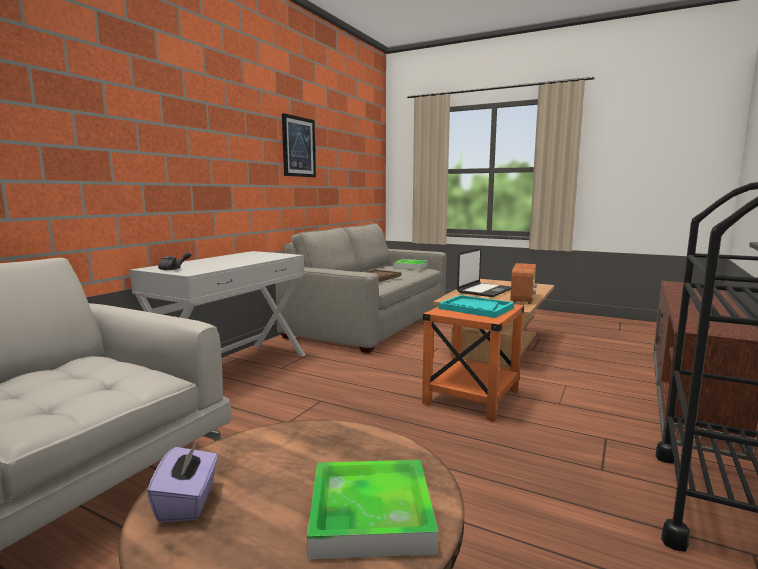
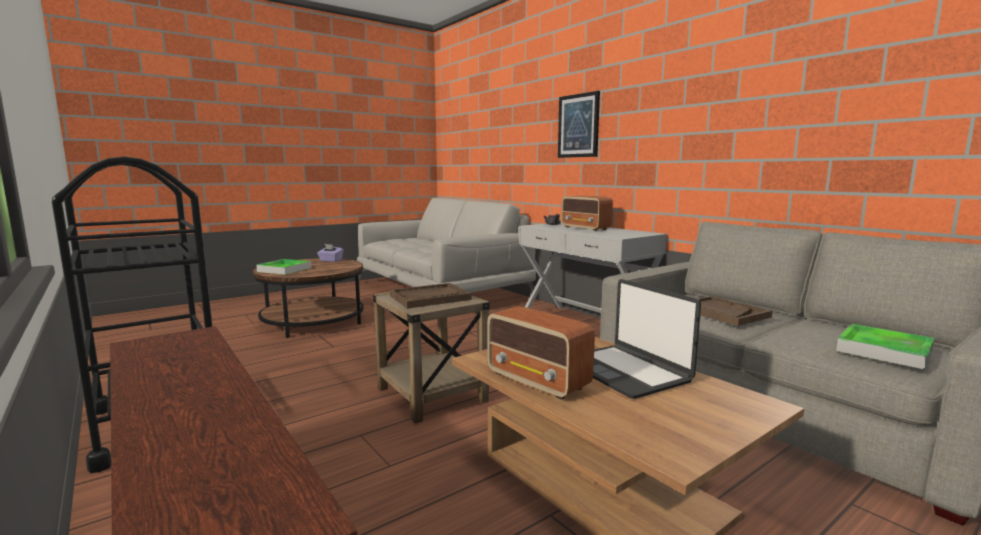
camera: 115 degrees right, 0 degrees up
picture [282,113,316,177] -> picture moved to [558,91,600,158]
orange side table [422,304,524,422] -> beige side table [373,292,490,423]
turquoise tray [438,295,514,318] -> brown tray [390,283,472,309]
none -> radio [561,196,613,231]

